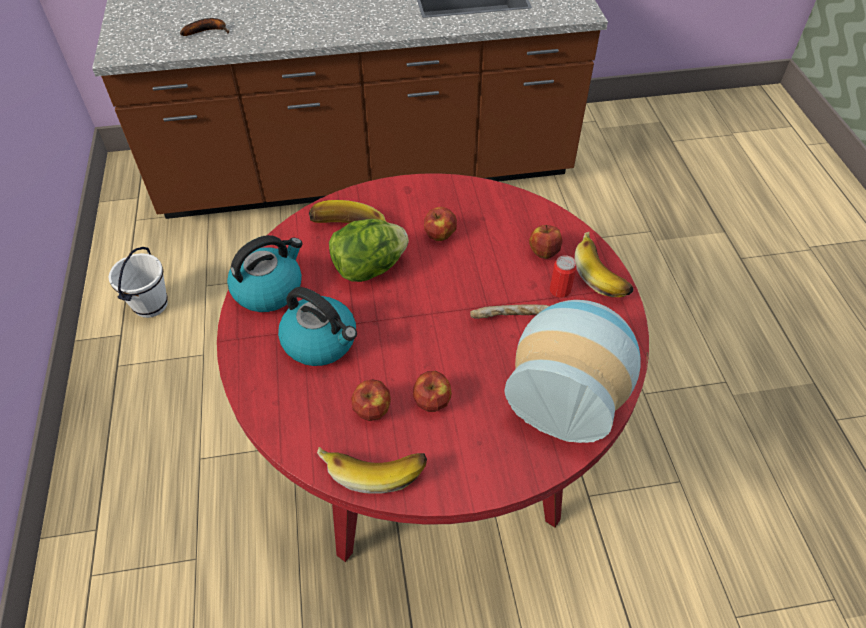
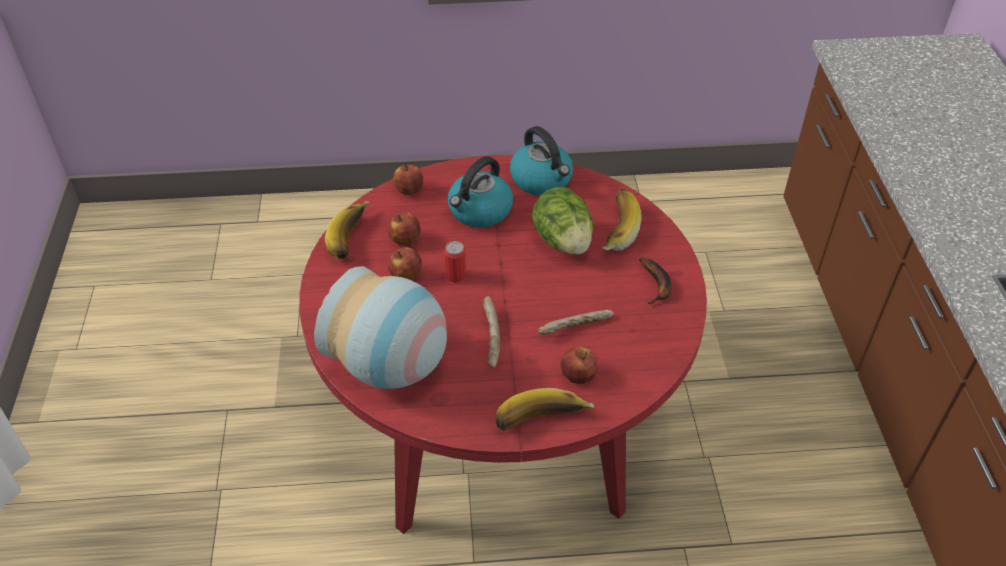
camera: 95 degrees right, 5 degrees down
white bucket [108,247,168,318] -> none
banana [180,18,229,36] -> banana moved to [639,258,672,304]
apple [424,207,457,241] -> apple moved to [393,164,423,195]
can [550,255,577,298] -> can moved to [444,241,466,282]
none -> bread [538,310,614,335]

